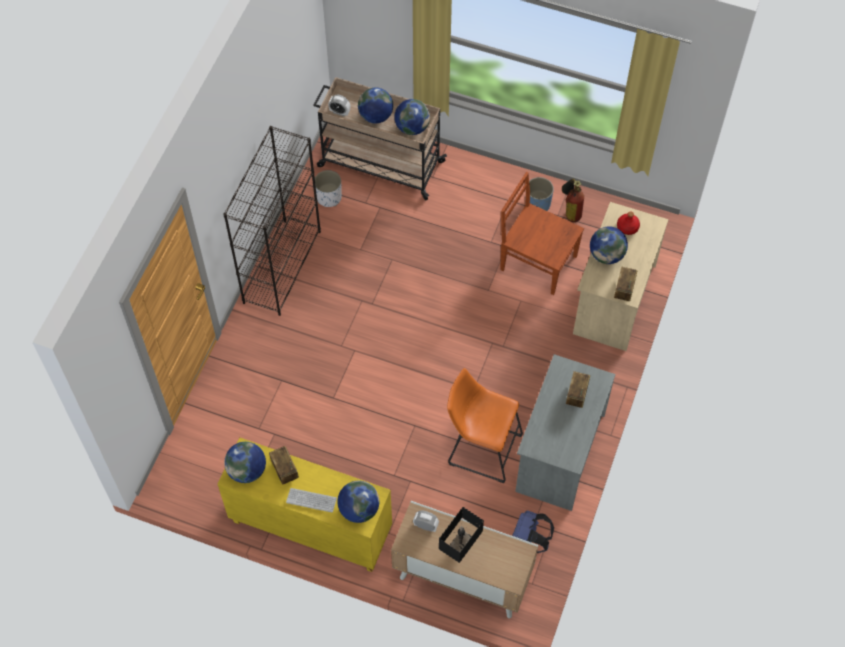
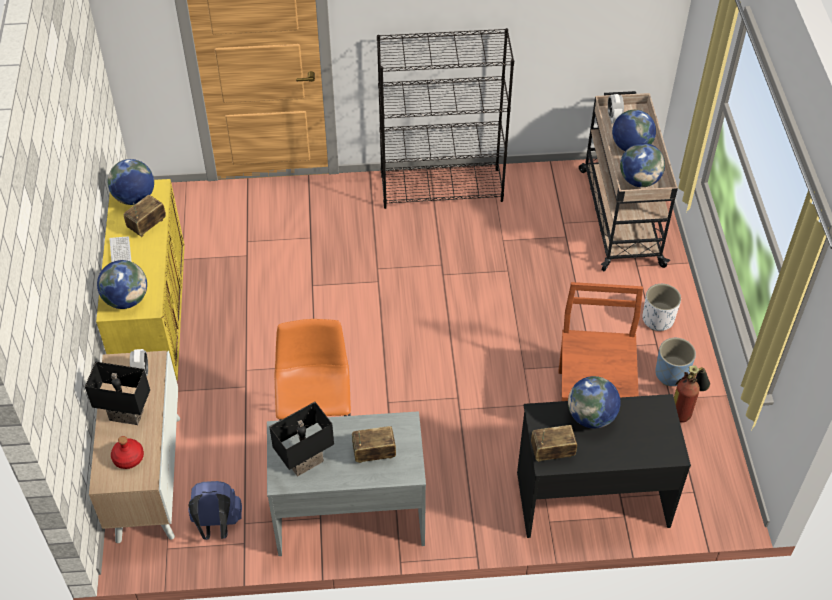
camera: 65 degrees right, 10 degrees down
white planter [315,170,342,207] -> white planter moved to [642,284,681,331]
beige desk [573,202,669,351] -> black desk [517,394,691,538]
red bottle [617,211,640,235] -> red bottle moved to [111,436,144,469]
none -> black table lamp [269,402,334,477]

